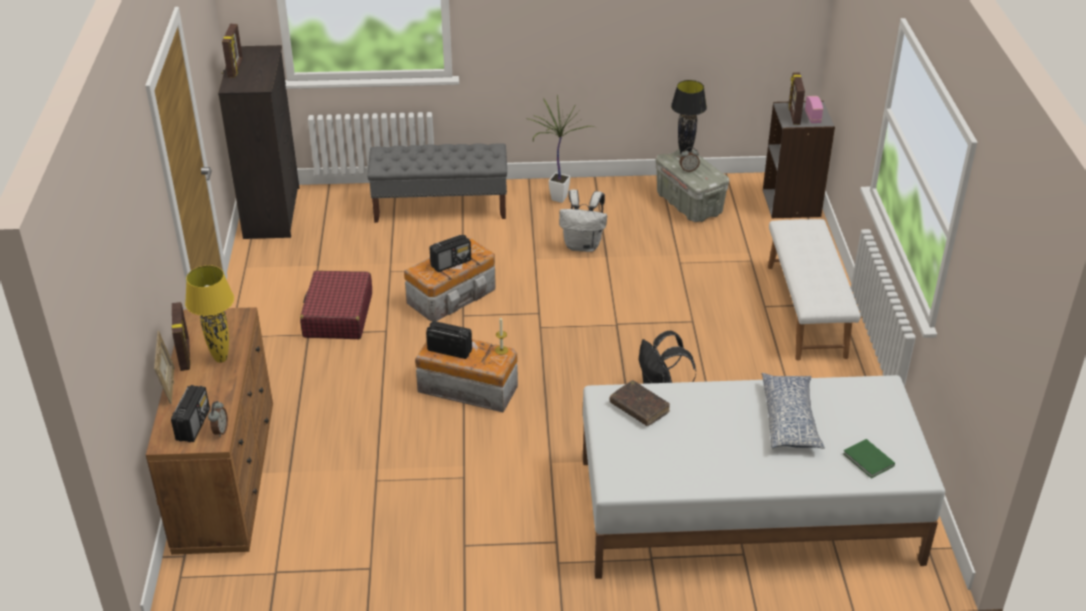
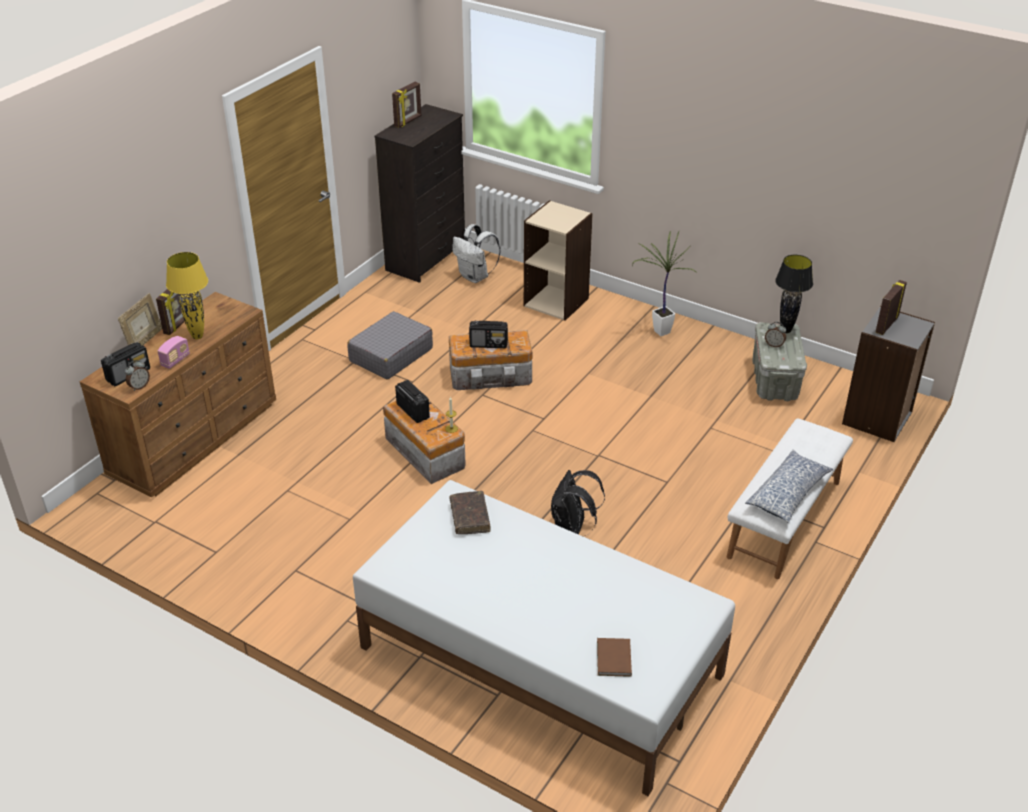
camera: 35 degrees right, 0 degrees up
red suitcase [300,270,372,339] -> grey suitcase [347,311,433,380]
grey bench [368,143,507,223] -> beige bookcase [524,200,593,321]
white backpack [559,189,607,252] -> white backpack moved to [452,224,501,283]
pillow [762,373,825,449] -> pillow moved to [745,450,833,523]
radio [805,96,823,123] -> radio moved to [158,336,190,369]
green book [843,439,895,479] -> brown book [597,638,632,677]

